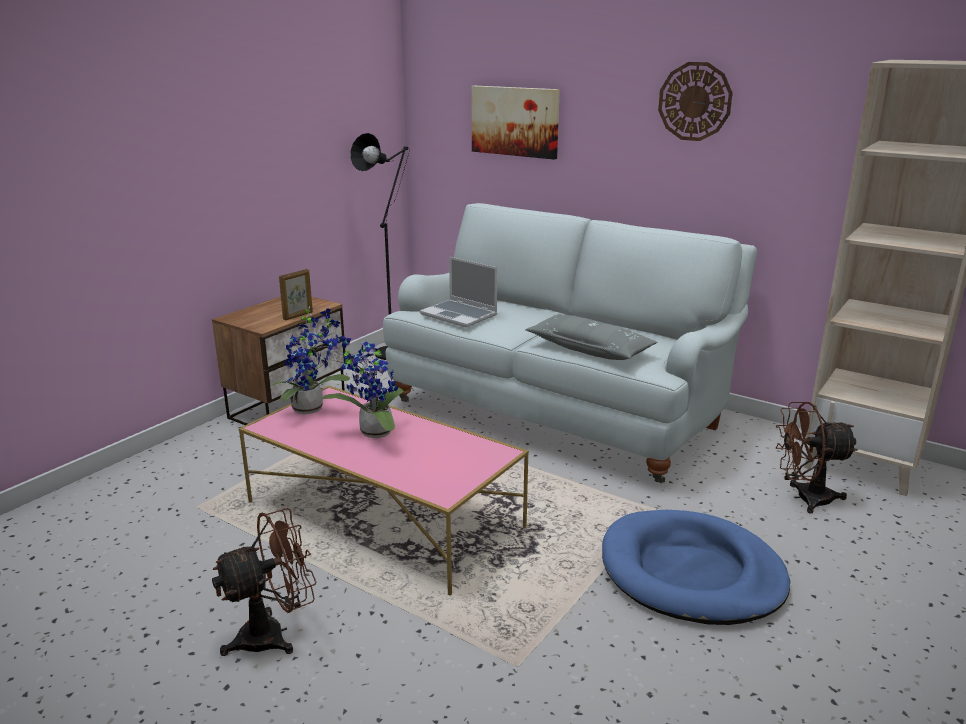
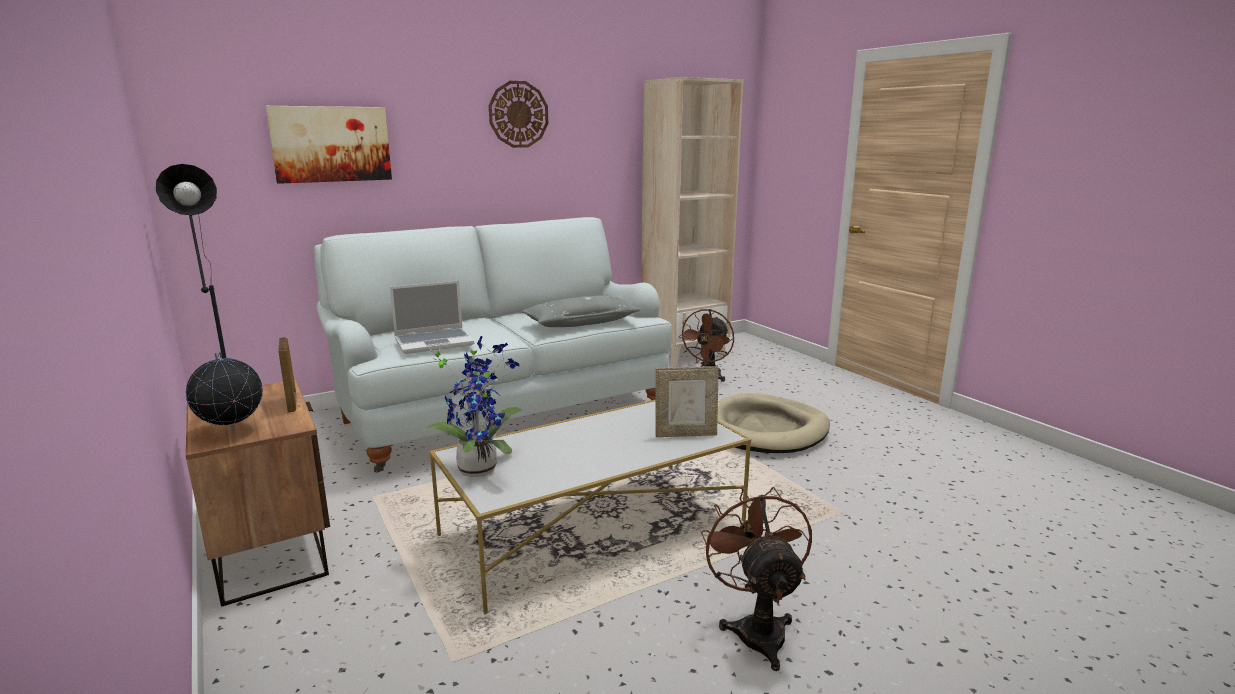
camera: 65 degrees left, 5 degrees down
pink coffee table [239,386,529,596] -> white coffee table [429,400,751,614]
potted plant [322,335,404,438] -> none
blue dog bed [602,510,790,625] -> beige dog bed [718,393,830,453]
none -> globe [186,351,263,431]
none -> picture frame [655,366,719,437]

